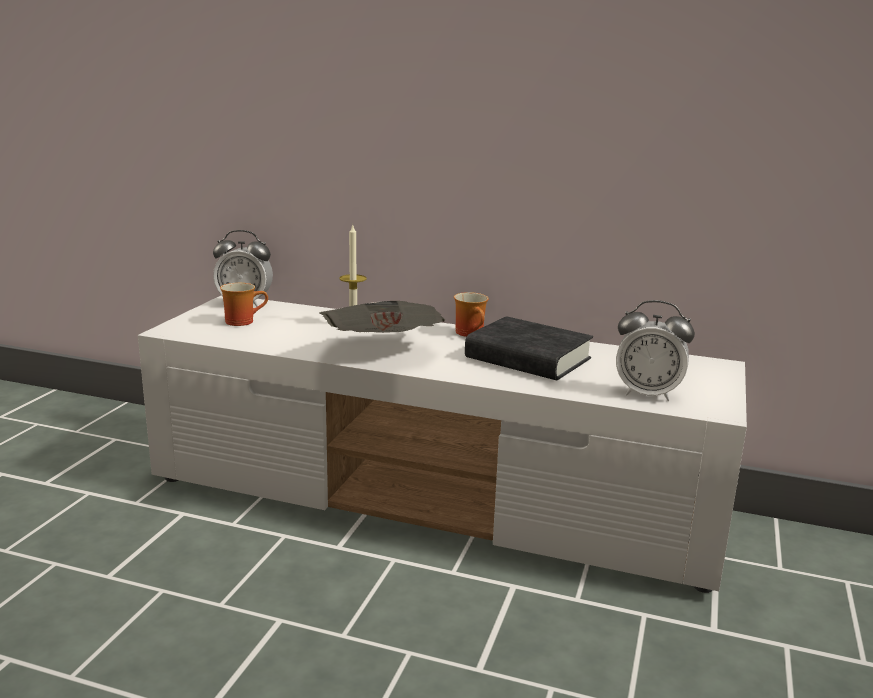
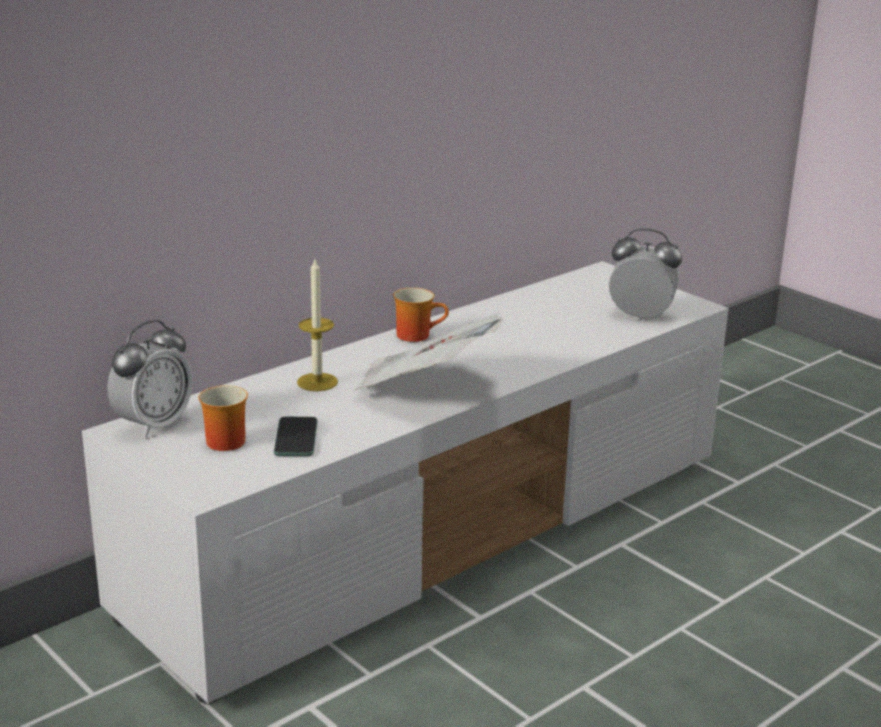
camera: 60 degrees left, 5 degrees up
black book [465,316,593,380] -> none
alarm clock [616,300,695,401] -> alarm clock turned 120 degrees counterclockwise [609,228,682,320]
none -> phone [274,417,317,456]

